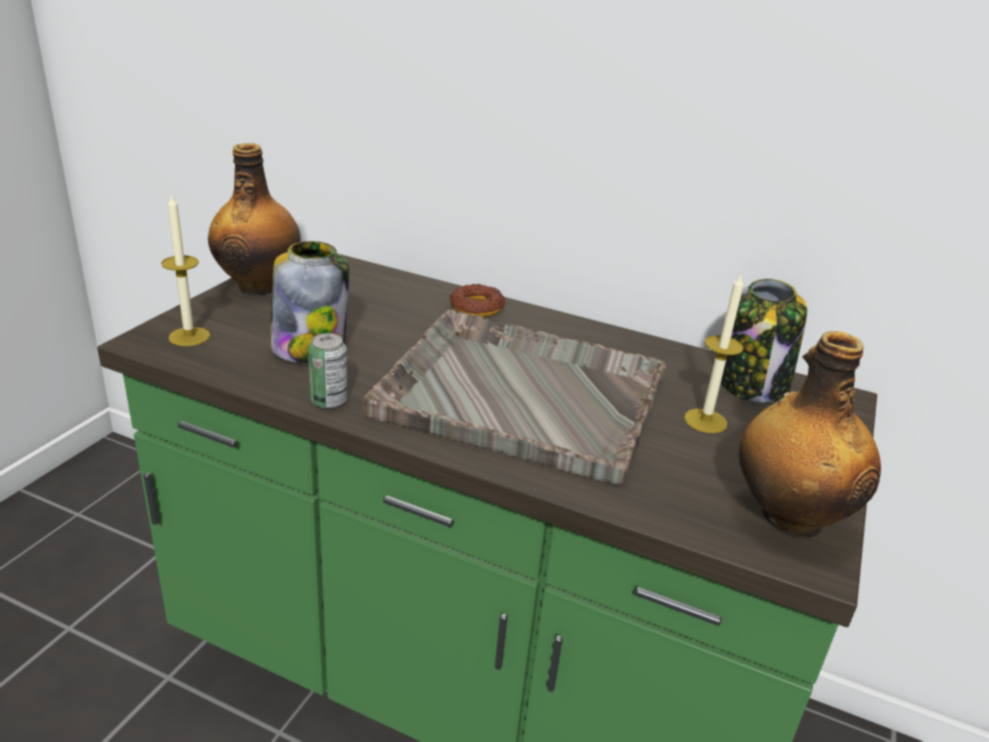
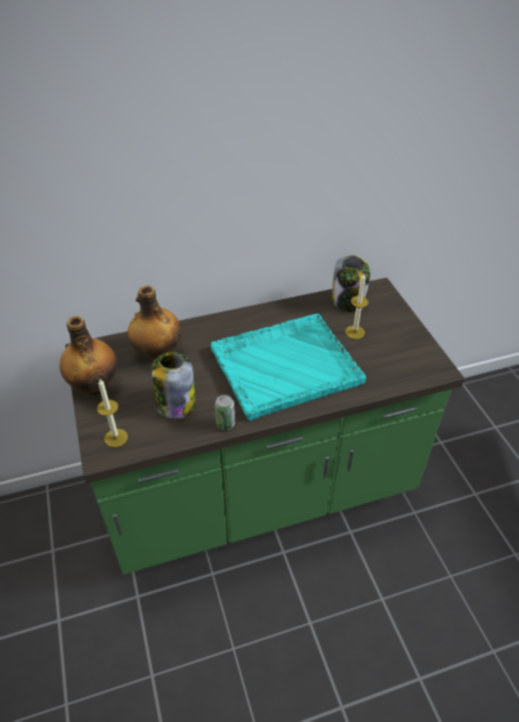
camera: 40 degrees left, 15 degrees up
grey tray [362,310,667,485] -> turquoise tray [211,313,366,421]
donut [450,284,506,317] -> none
bottle [739,331,881,538] -> bottle moved to [128,285,182,360]

